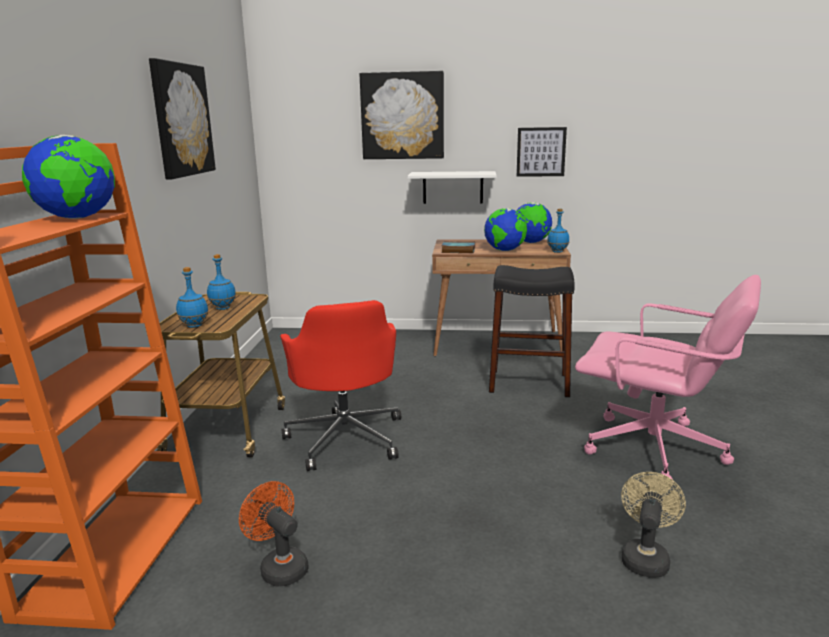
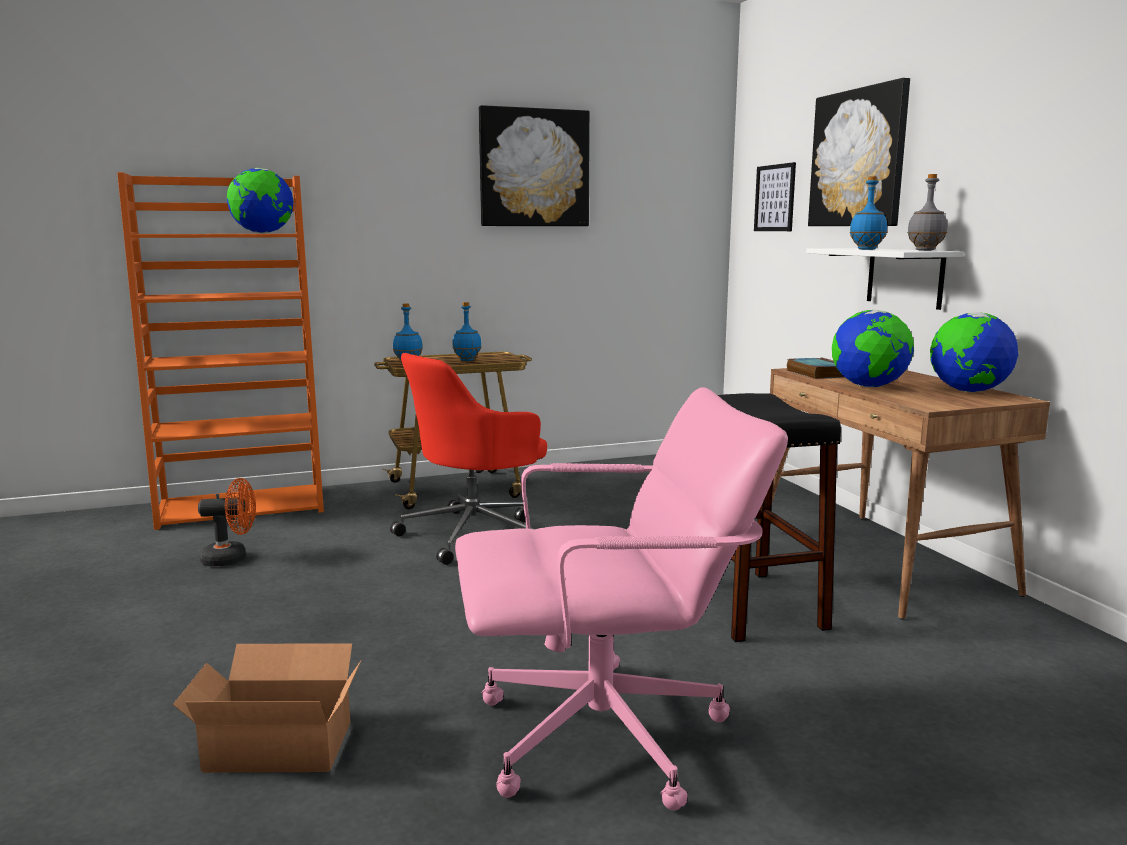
camera: 65 degrees right, 5 degrees down
orange fan [239,481,308,587] -> orange fan turned 60 degrees clockwise [198,478,256,566]
picture [517,127,567,177] -> picture moved to [754,162,796,231]
blue bottle [547,209,569,253] -> blue bottle moved to [849,176,887,250]
pink office chair [575,275,761,480] -> pink office chair turned 105 degrees counterclockwise [455,387,788,810]
beige fan [621,472,686,578] -> cardboard box [173,643,361,773]
none -> grey bottle [907,174,947,251]

